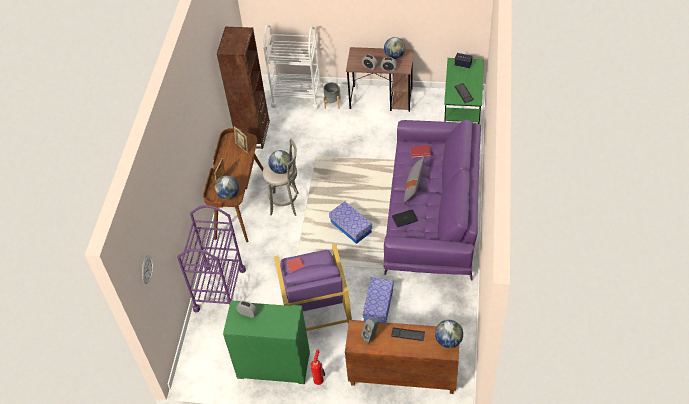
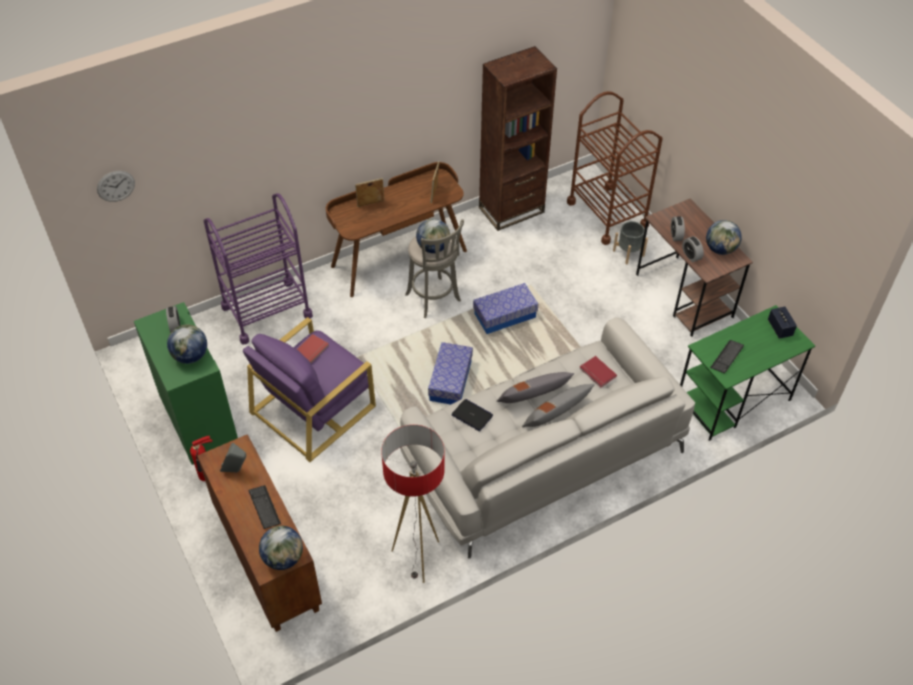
camera: 50 degrees right, 0 degrees up
globe [215,175,239,200] -> globe moved to [167,324,207,364]
white cart [263,25,323,110] -> brown cart [567,91,662,245]
storage box [362,277,394,322] -> storage box moved to [473,283,538,334]
purple sofa [383,119,481,281] -> white sofa [400,317,695,559]
none -> floor lamp [381,425,445,583]
none -> grey pillow [522,384,595,427]

